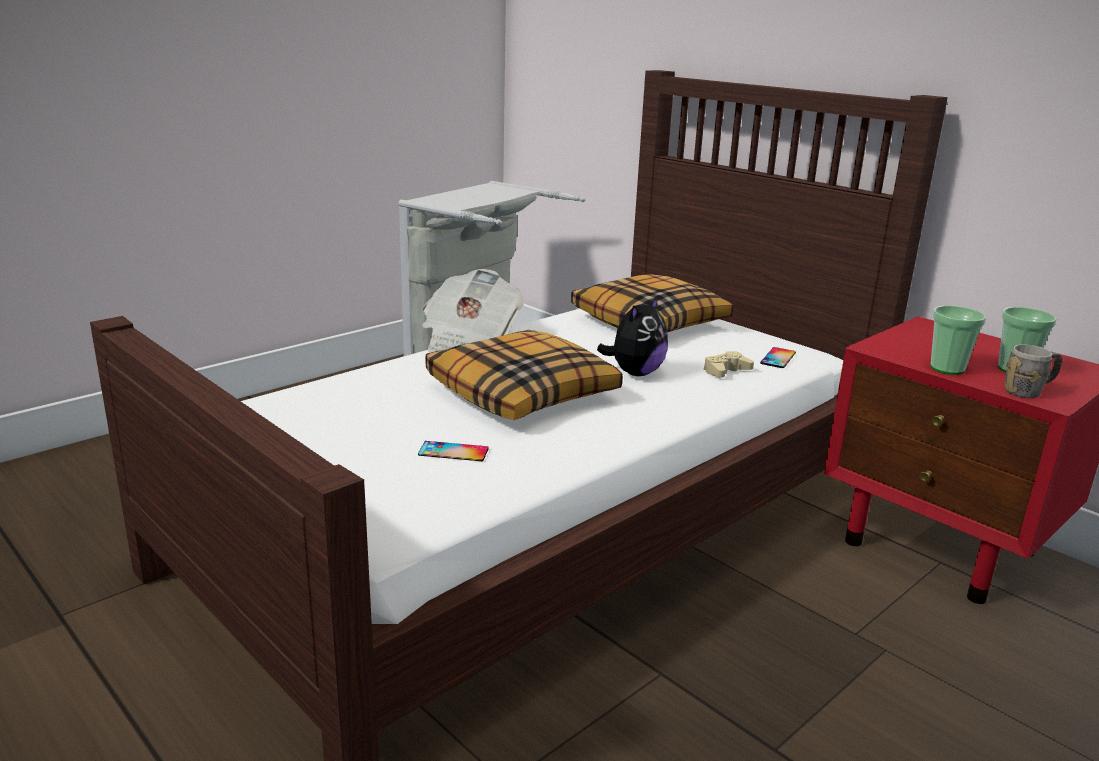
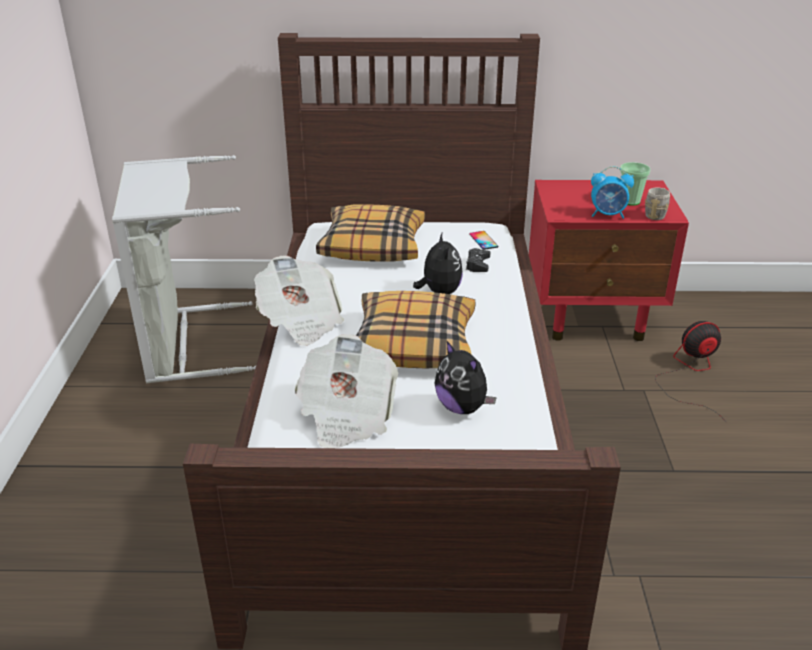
camera: 45 degrees left, 10 degrees up
phone [418,441,489,461] -> plush toy [435,340,497,414]
beige game controller [704,351,754,378] -> black game controller [466,248,491,272]
cup [930,306,986,375] -> alarm clock [591,166,634,219]
none -> newspaper [295,334,398,448]
none -> fan [655,321,726,422]

